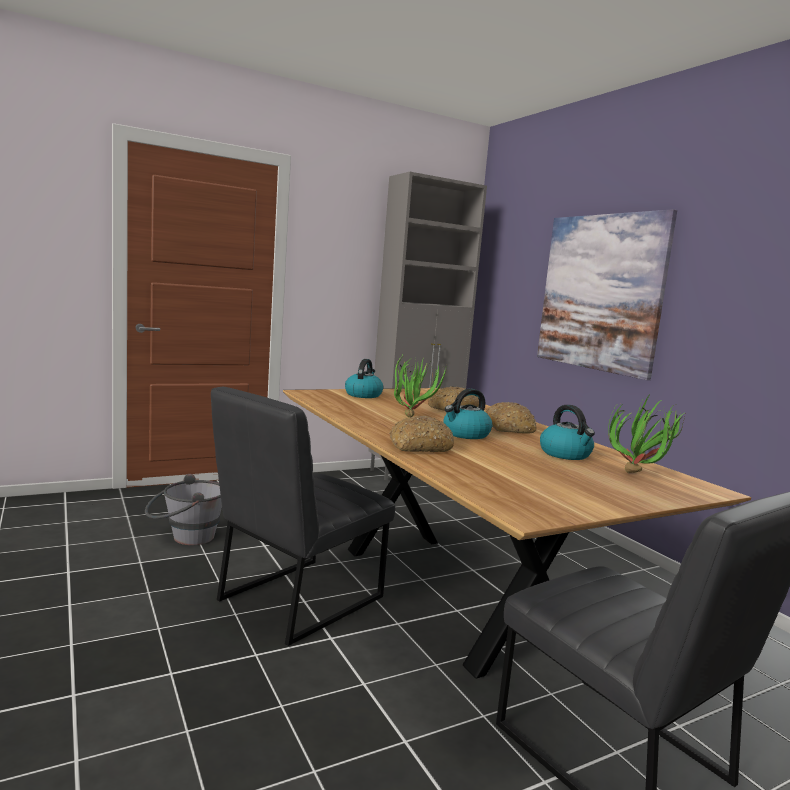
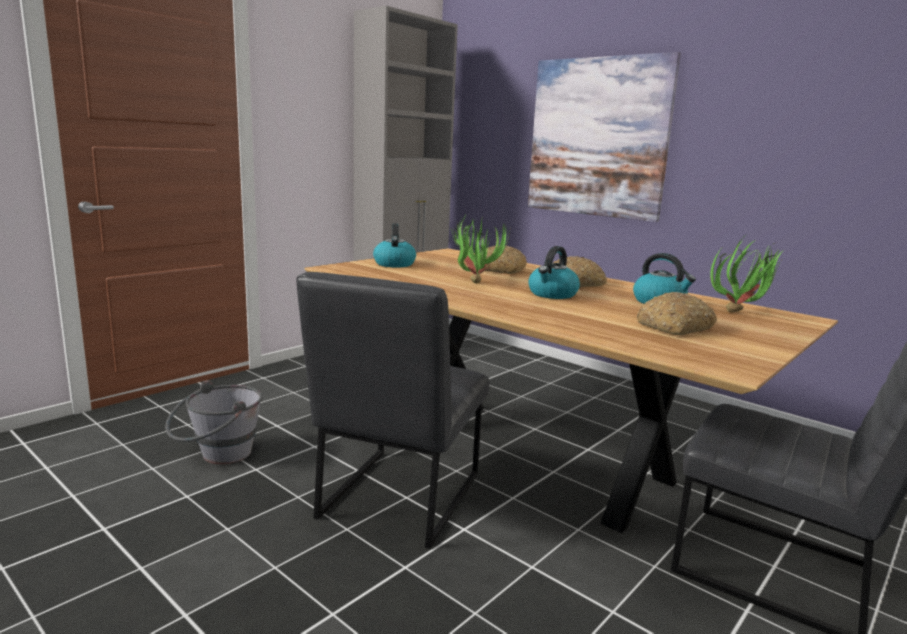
camera: 20 degrees left, 5 degrees up
bread [390,416,454,452] -> bread moved to [637,292,717,335]

